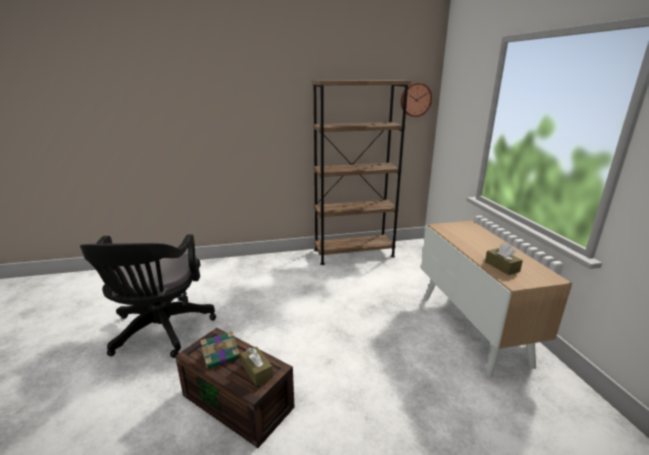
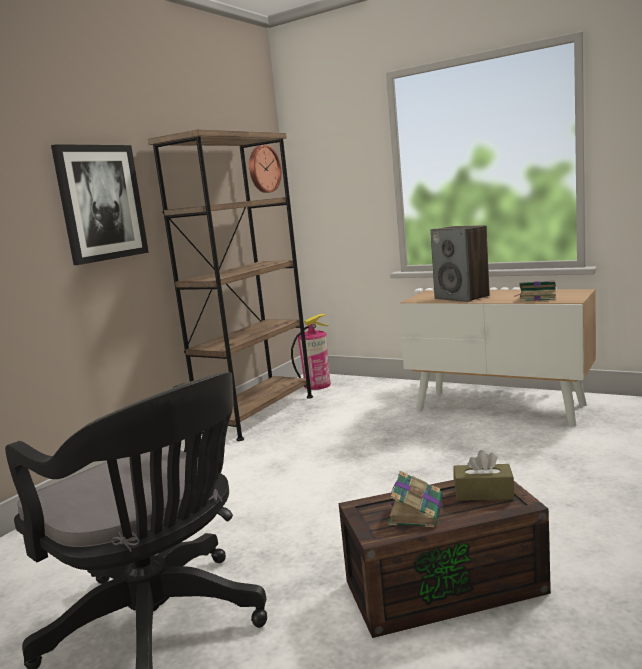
camera: 45 degrees left, 10 degrees down
brown tissue box [485,243,523,275] -> book [514,281,556,301]
none -> picture [51,144,149,265]
none -> fire extinguisher [291,314,331,390]
none -> speaker [430,225,490,302]

